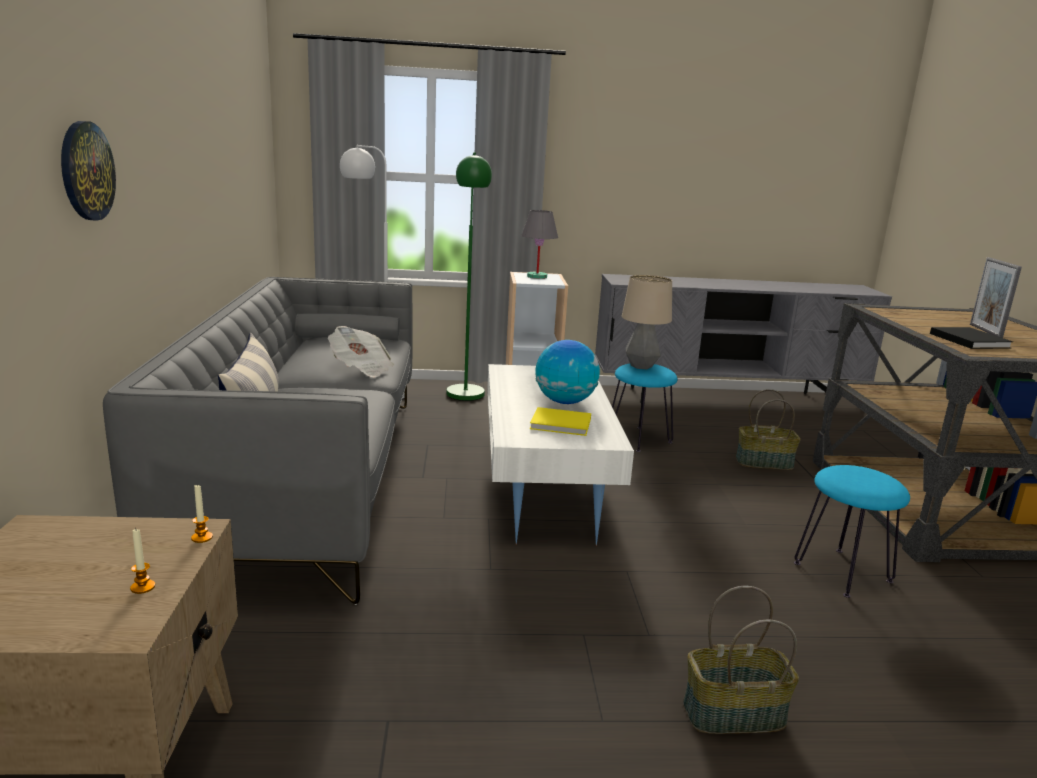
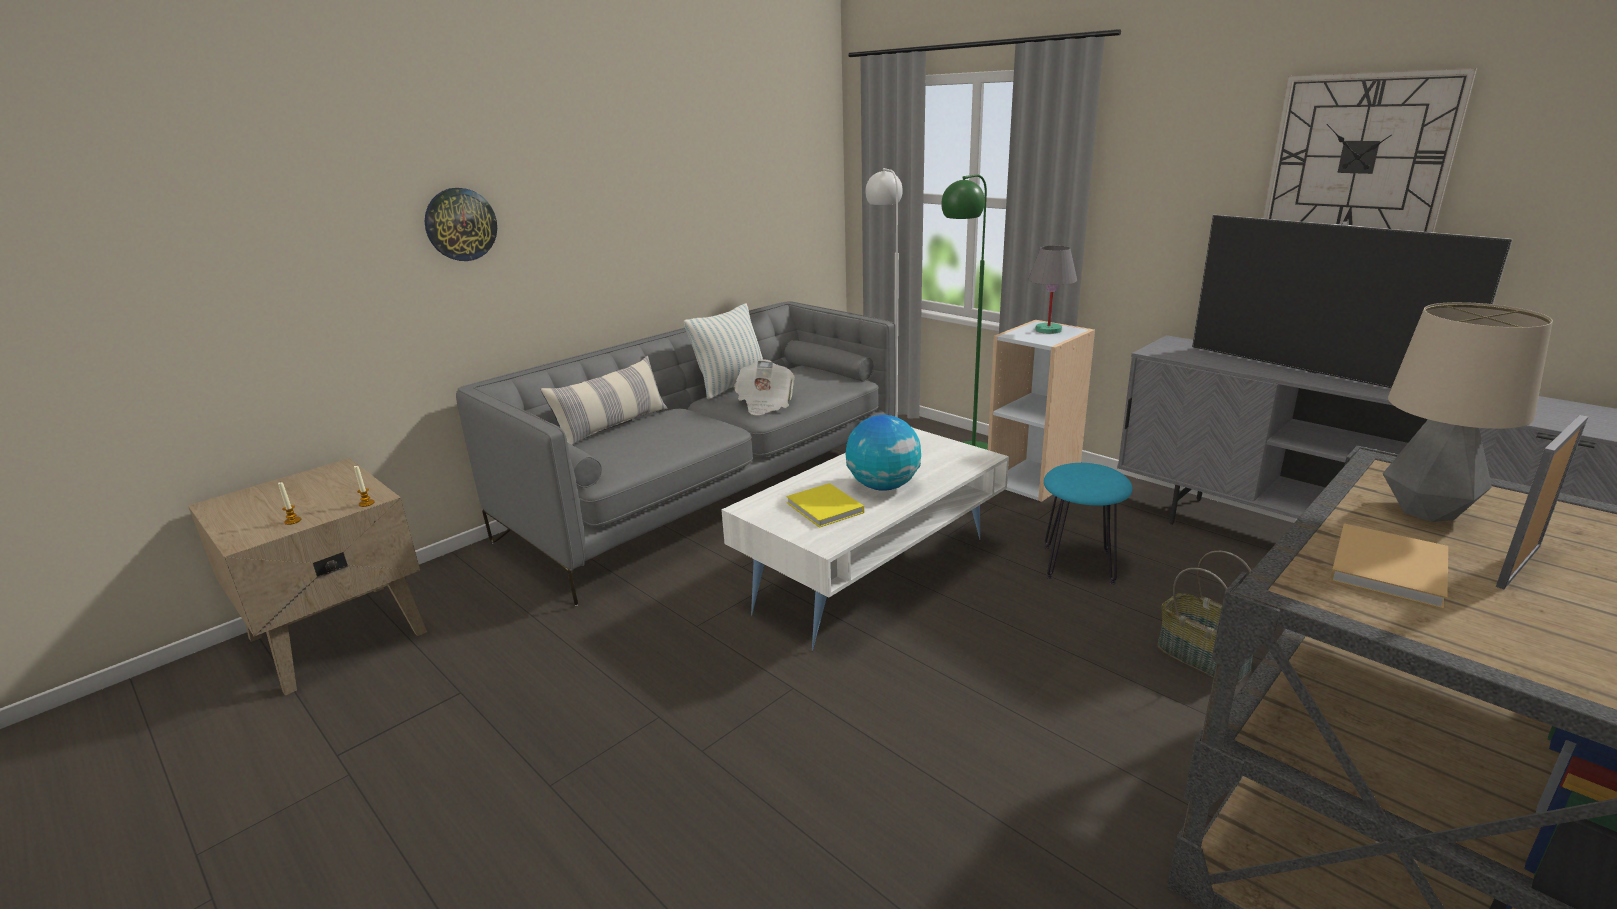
camera: 50 degrees right, 5 degrees up
table lamp [622,275,672,370] -> table lamp moved to [1383,302,1553,522]
basket [683,586,799,734] -> none
turquoise stool [794,465,910,598] -> none
black book [930,327,1013,349] -> beige book [1330,523,1448,609]
none -> pillow [684,303,763,400]
none -> television [1192,215,1513,388]
none -> wall clock [1262,68,1477,232]

